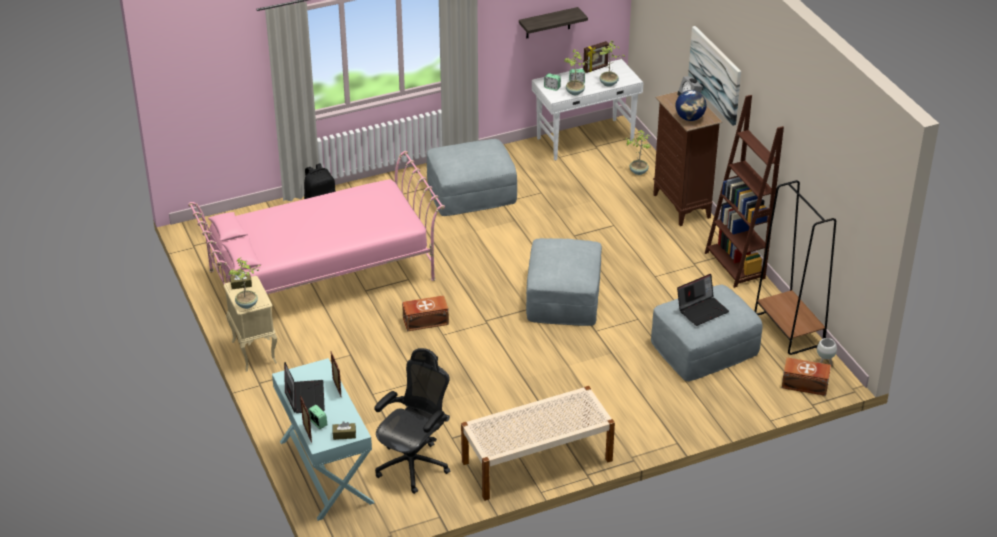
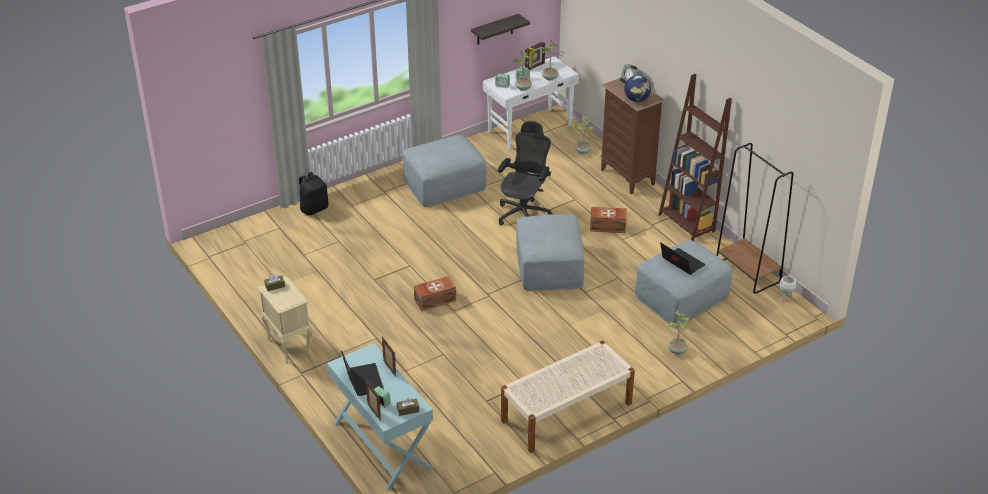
camera: 10 degrees left, 0 degrees up
pink bed [188,151,445,294] -> none
potted plant [229,257,260,309] -> potted plant moved to [668,311,692,355]
office chair [375,348,450,494] -> office chair moved to [498,121,553,225]
laptop [677,274,729,326] -> laptop turned 90 degrees counterclockwise [660,243,705,275]
picture [688,26,741,126] -> none
brown storage box [782,357,831,396] -> brown storage box moved to [590,207,627,233]

